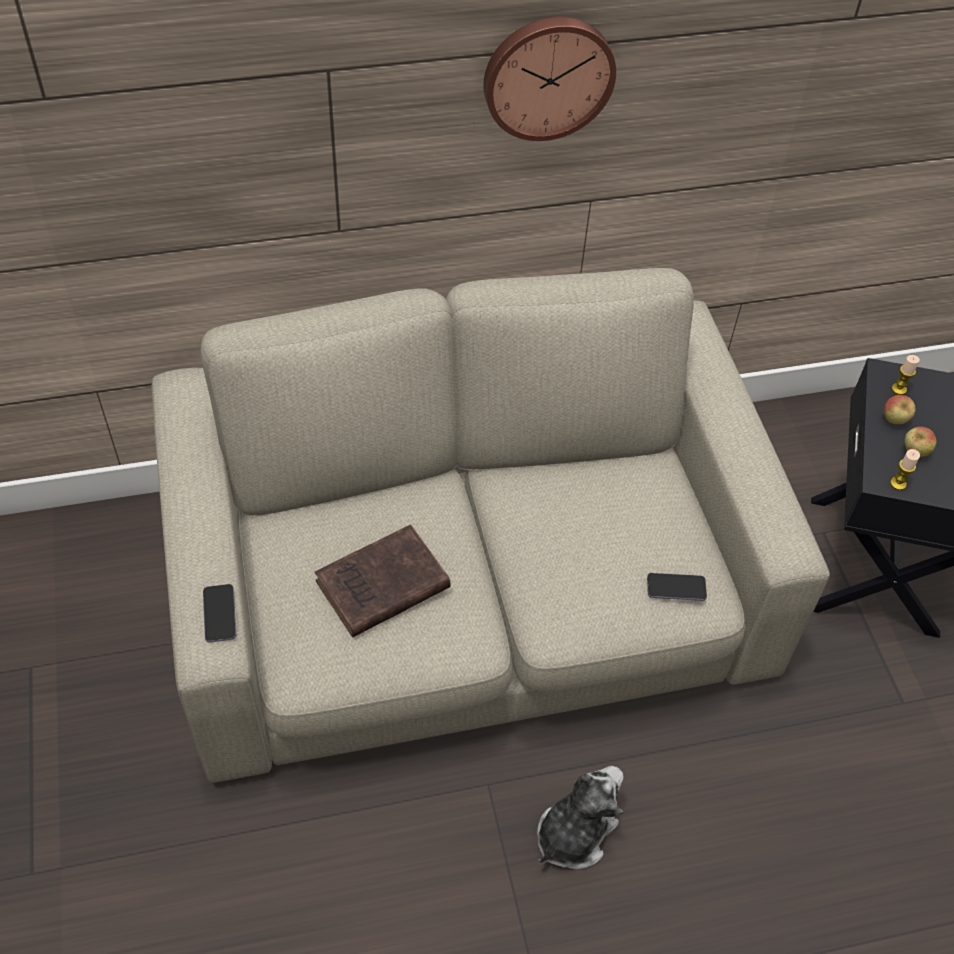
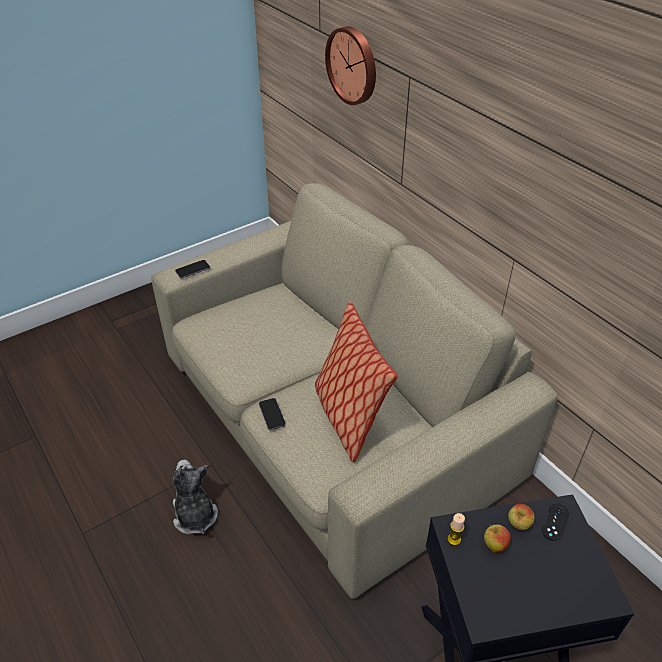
camera: 70 degrees right, 10 degrees down
brown book [315,525,450,638] -> none
wall clock [483,17,616,141] -> wall clock moved to [325,26,376,105]
plush toy [537,766,624,870] -> plush toy turned 135 degrees counterclockwise [173,460,218,534]
phone [647,573,707,601] -> phone moved to [259,398,286,430]
candle [892,355,920,395] -> black game controller [542,503,569,541]
none -> pillow [315,302,397,462]

